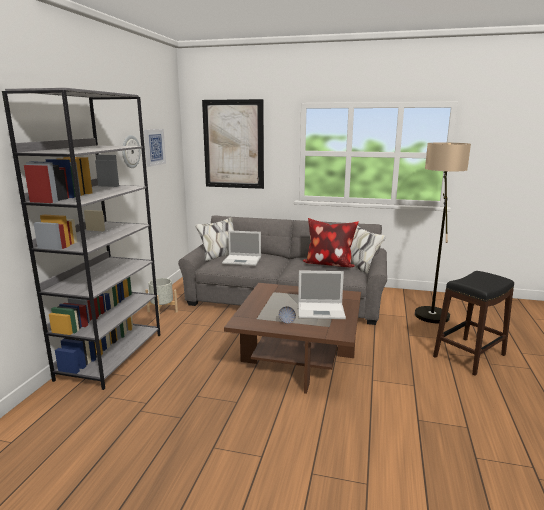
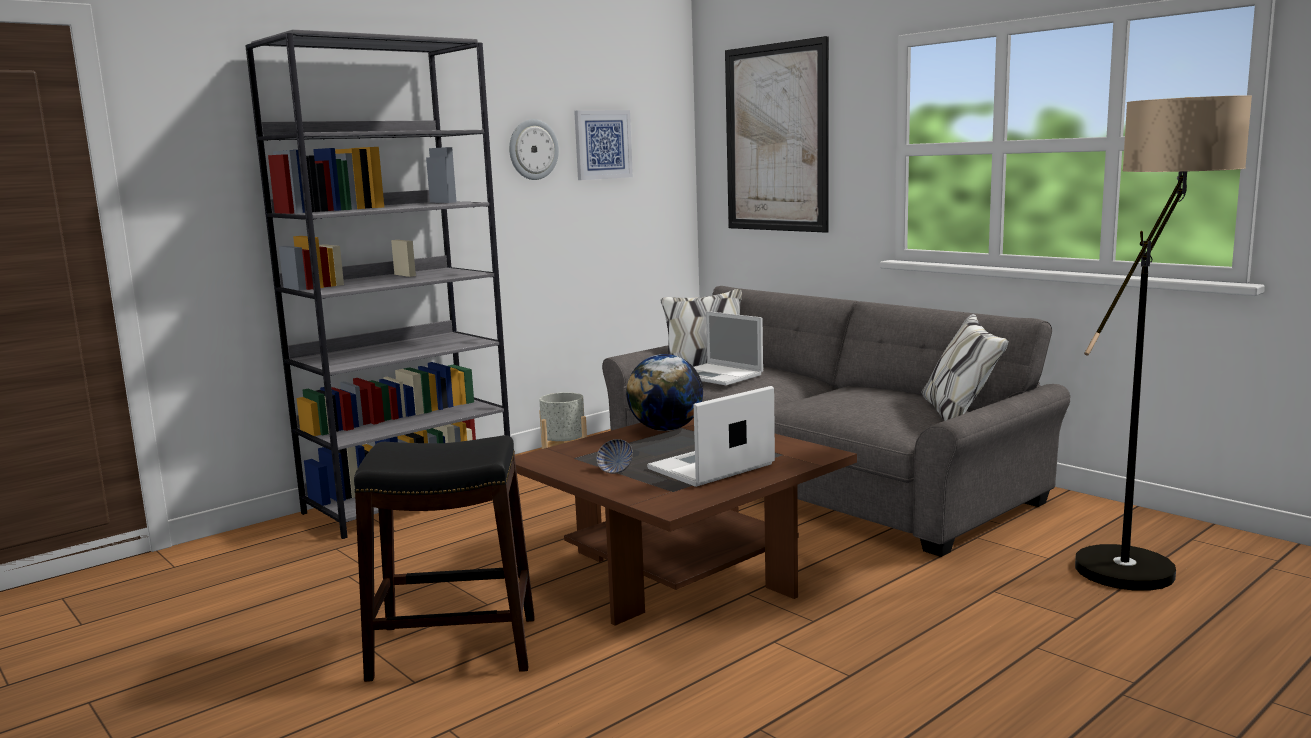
camera: 35 degrees right, 5 degrees down
laptop [298,270,346,319] -> laptop turned 105 degrees clockwise [647,386,775,487]
pillow [302,218,359,267] -> none
black stool [433,271,514,376] -> black stool moved to [354,435,535,682]
none -> globe [626,354,703,431]

